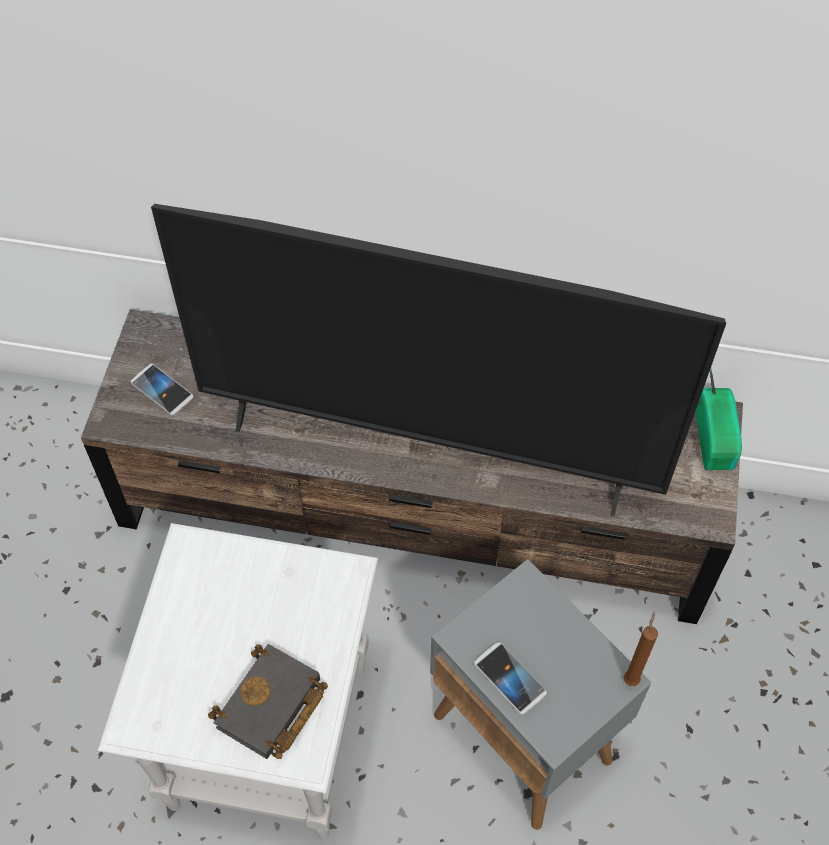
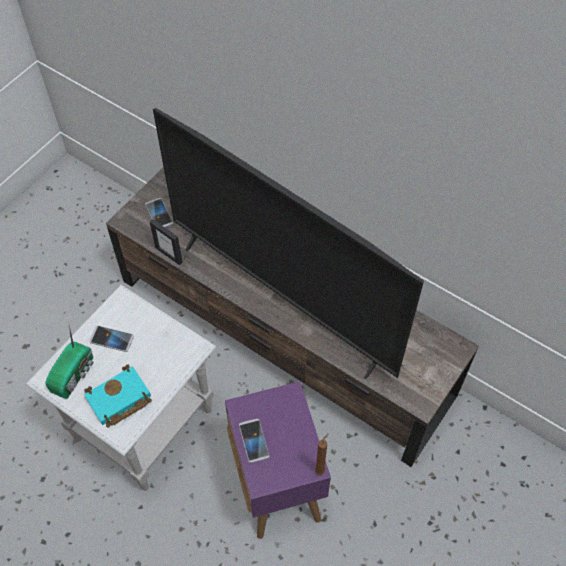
camera: 25 degrees right, 0 degrees up
black book [208,644,328,759] -> turquoise book [84,364,152,428]
grey side table [430,559,651,830] -> purple side table [225,381,331,539]
radio [695,368,742,470] -> radio moved to [46,322,93,399]
none -> phone [89,326,134,352]
none -> picture frame [150,219,183,265]

